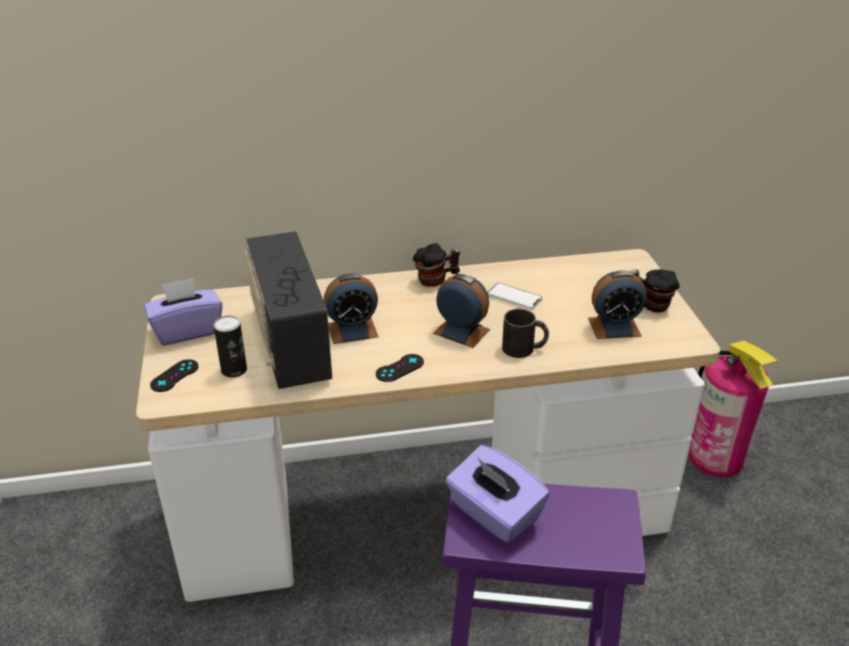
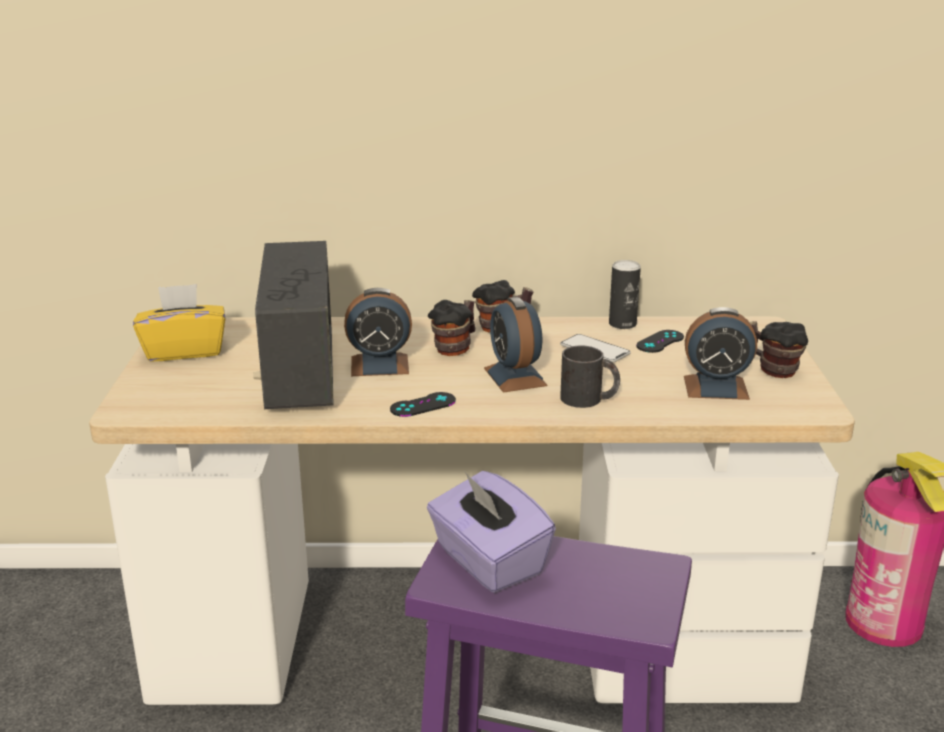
camera: 10 degrees right, 10 degrees down
purple tissue box [144,278,223,345] -> yellow tissue box [133,284,225,361]
black game controller [150,359,199,392] -> black game controller moved to [636,330,684,353]
can [213,315,247,378] -> can moved to [609,260,641,329]
alarm clock [433,274,490,348] -> alarm clock turned 150 degrees counterclockwise [484,297,547,393]
none -> mug [428,300,475,356]

